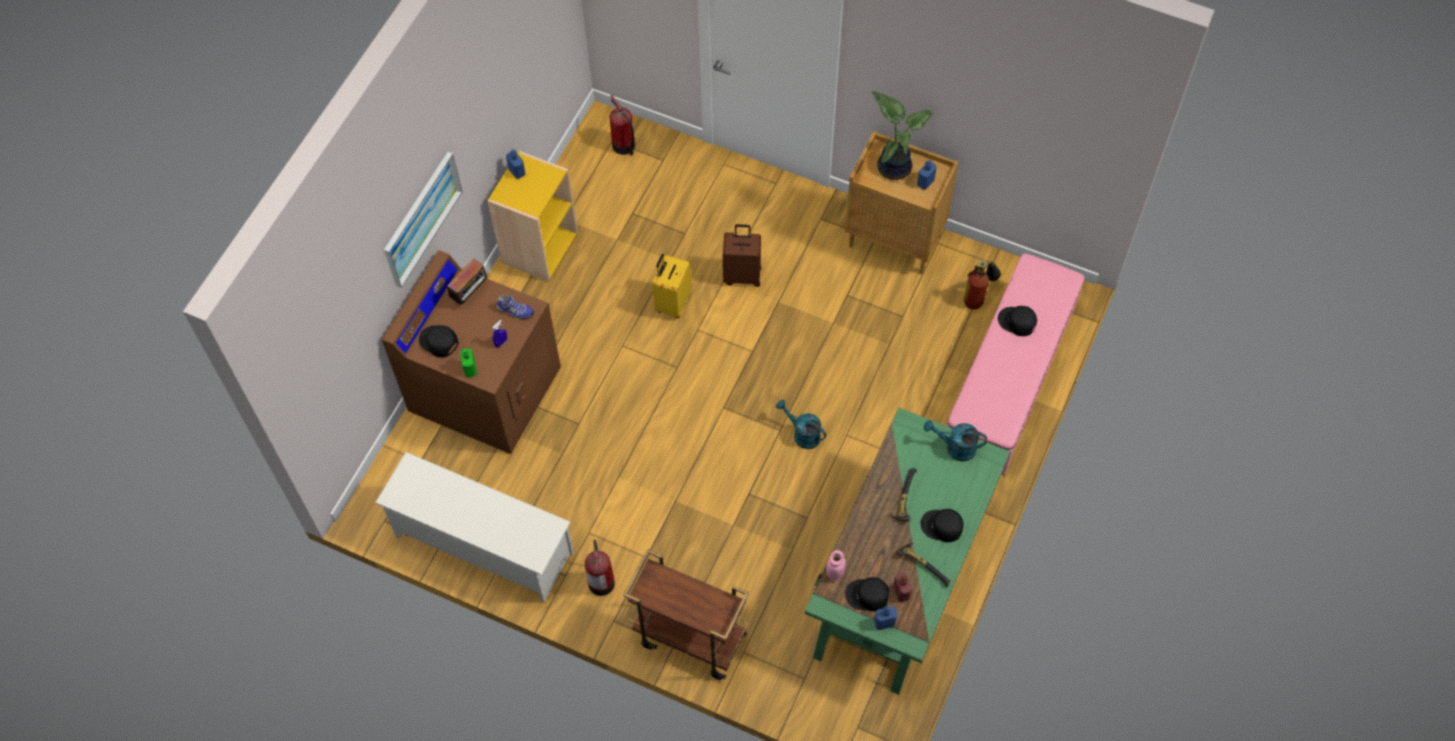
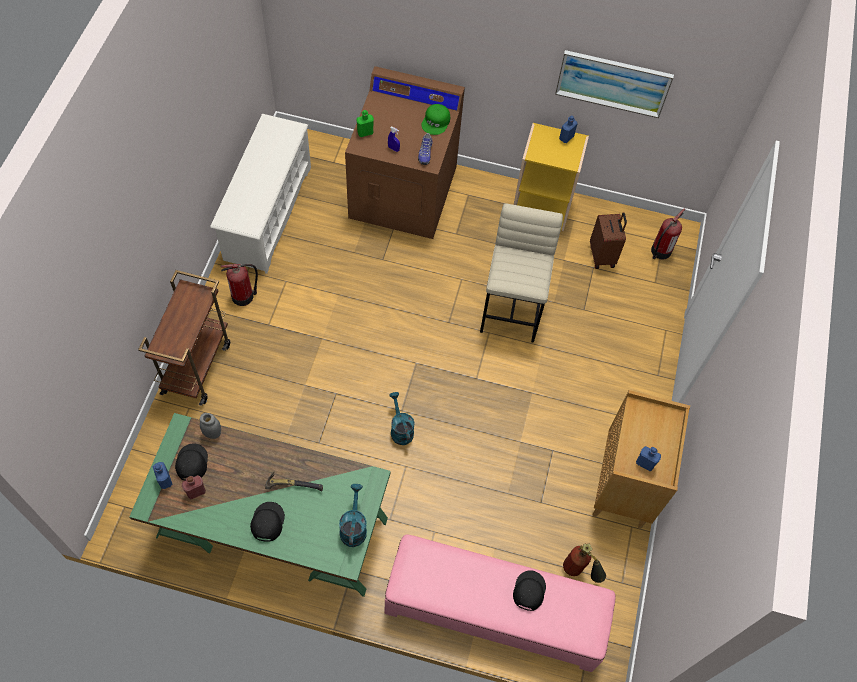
camera: 75 degrees right, 0 degrees up
picture [384,152,462,288] -> picture moved to [555,50,674,118]
black cap [419,325,458,357] -> none
radio [447,258,488,304] -> green cap [421,104,450,135]
yellow suitcase [652,254,692,318] -> beige stool [480,203,563,343]
brown suitcase [723,224,761,287] -> brown suitcase moved to [590,212,627,269]
turquoise watering can [776,400,826,449] -> turquoise watering can turned 45 degrees counterclockwise [389,392,415,445]
pink jar [826,550,846,580] -> grey jar [200,413,221,439]
potted plant [871,91,932,180] -> none
hammer [896,543,950,587] -> none

